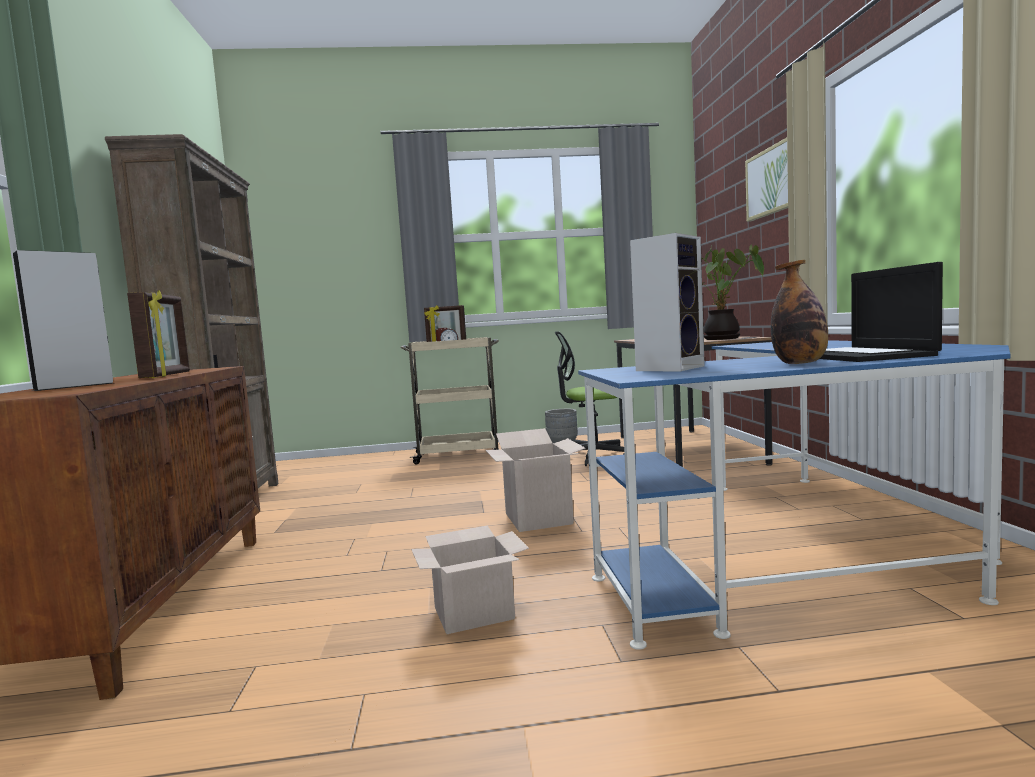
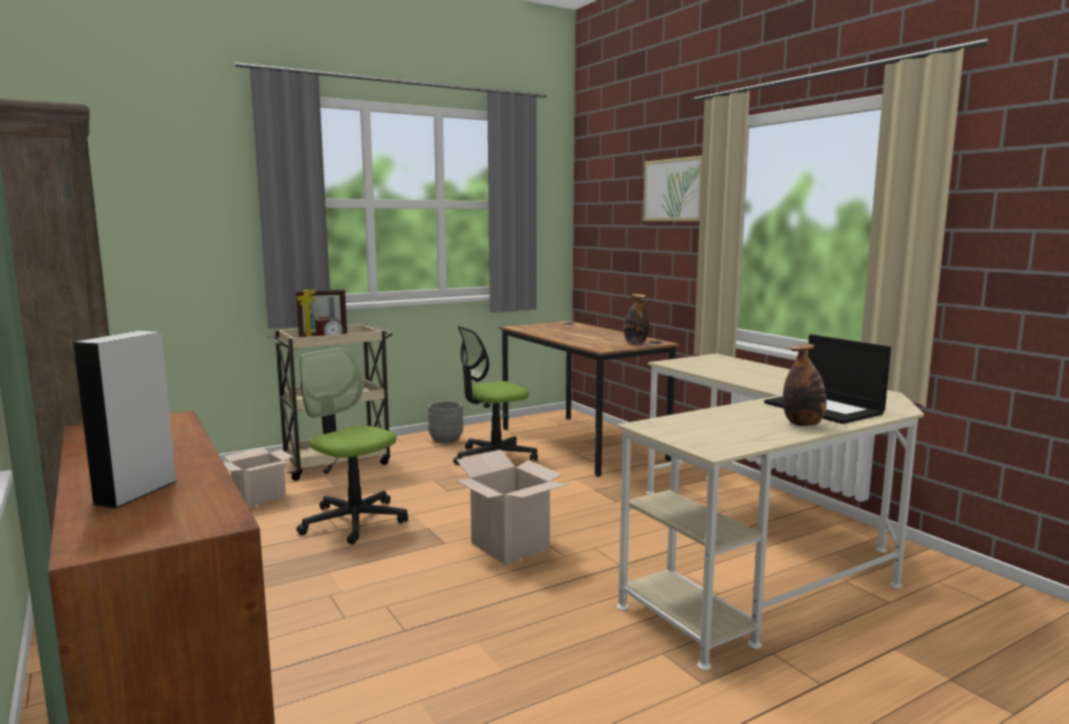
camera: 25 degrees left, 5 degrees up
picture frame [127,290,190,378] -> none
cardboard box [411,526,529,634] -> cardboard box moved to [224,448,294,507]
blue desk [578,340,1011,650] -> beige desk [617,354,924,671]
speaker [630,233,705,371] -> none
potted plant [701,244,764,340] -> bottle [624,294,649,344]
none -> office chair [296,348,408,544]

